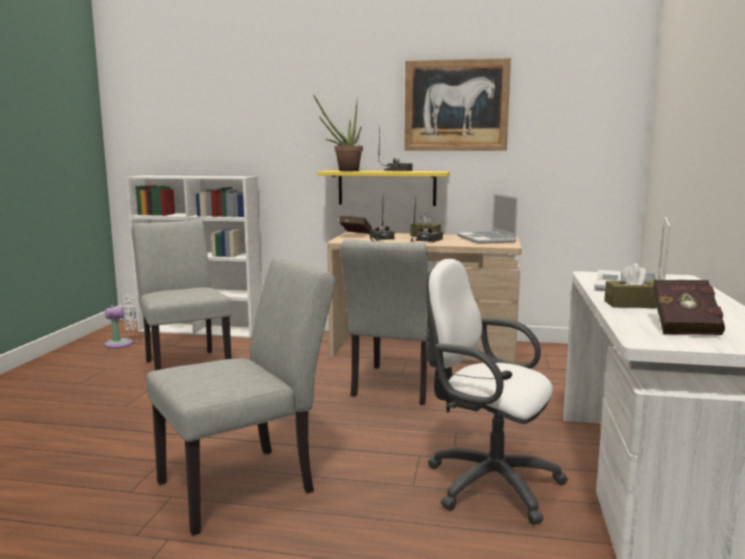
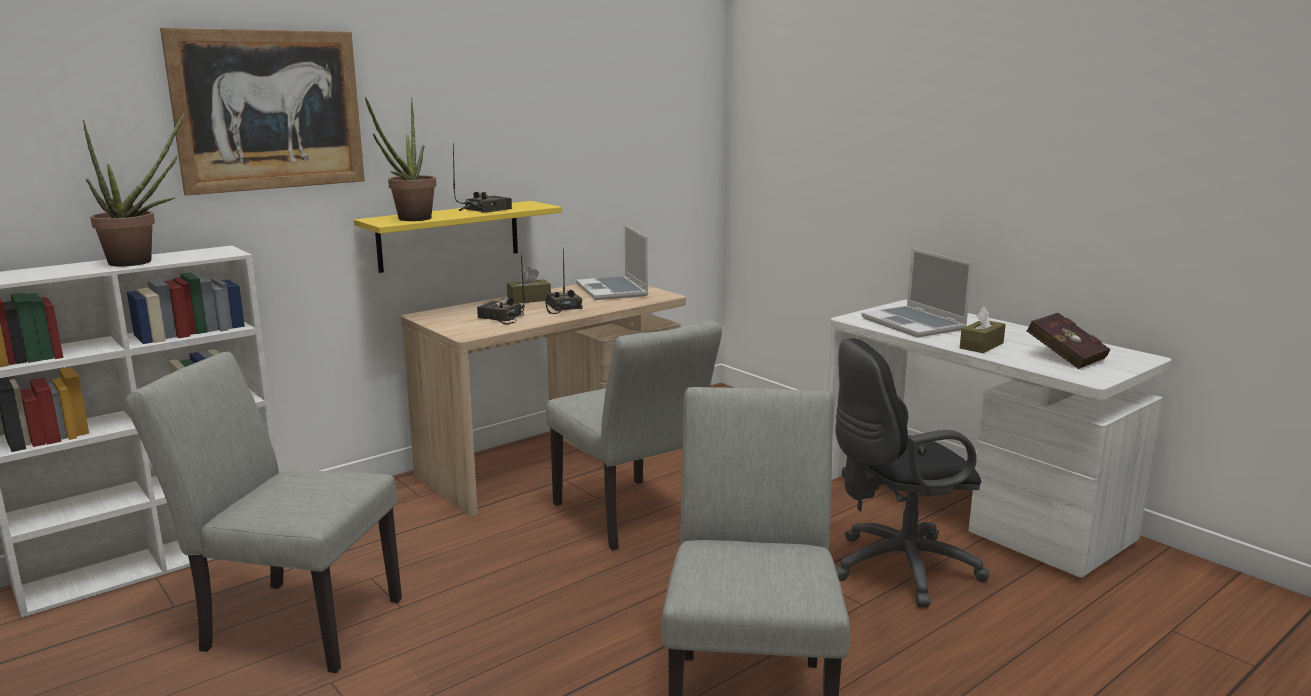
camera: 50 degrees left, 5 degrees up
white fan [105,294,136,349] -> none
red book [339,216,372,234] -> none
picture [404,58,511,151] -> picture moved to [160,28,365,196]
white office chair [426,259,568,525] -> black office chair [835,338,989,607]
laptop [457,194,518,244] -> laptop turned 45 degrees clockwise [576,225,649,300]
none -> potted plant [83,114,185,267]

